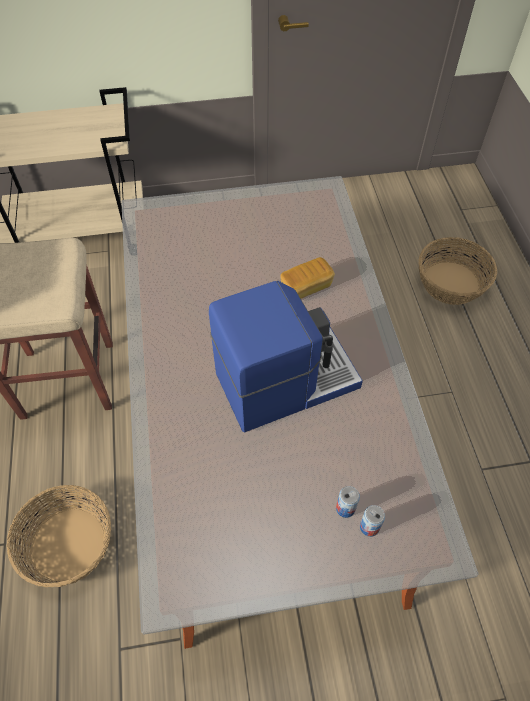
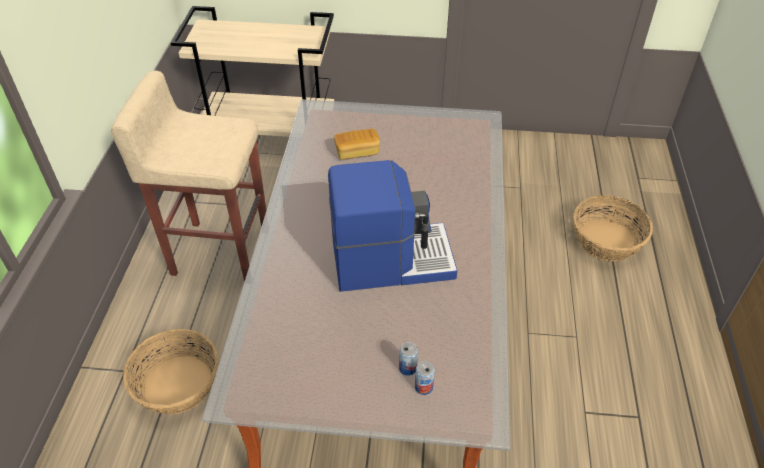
camera: 15 degrees right, 10 degrees down
bread [280,257,335,299] -> bread moved to [334,129,380,160]

